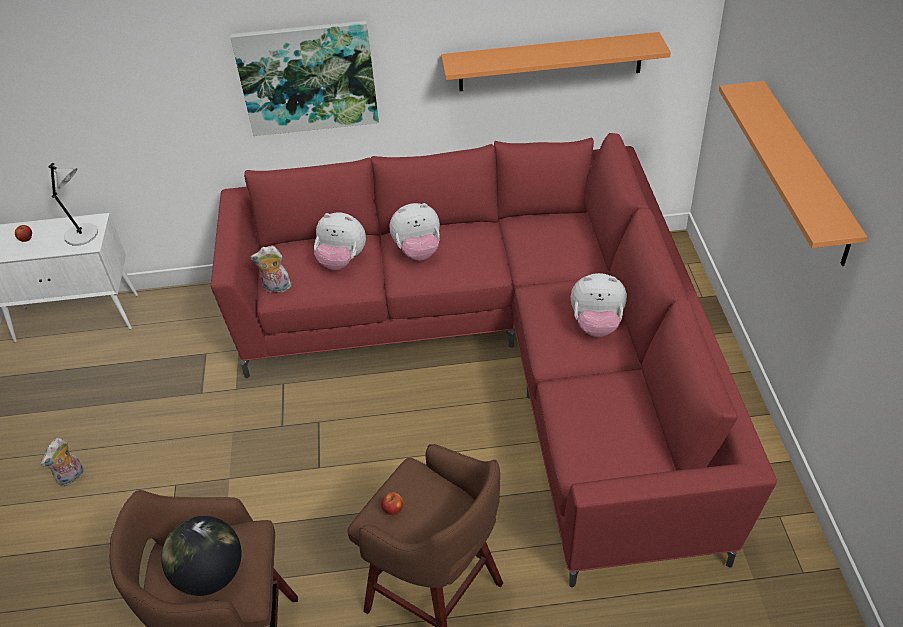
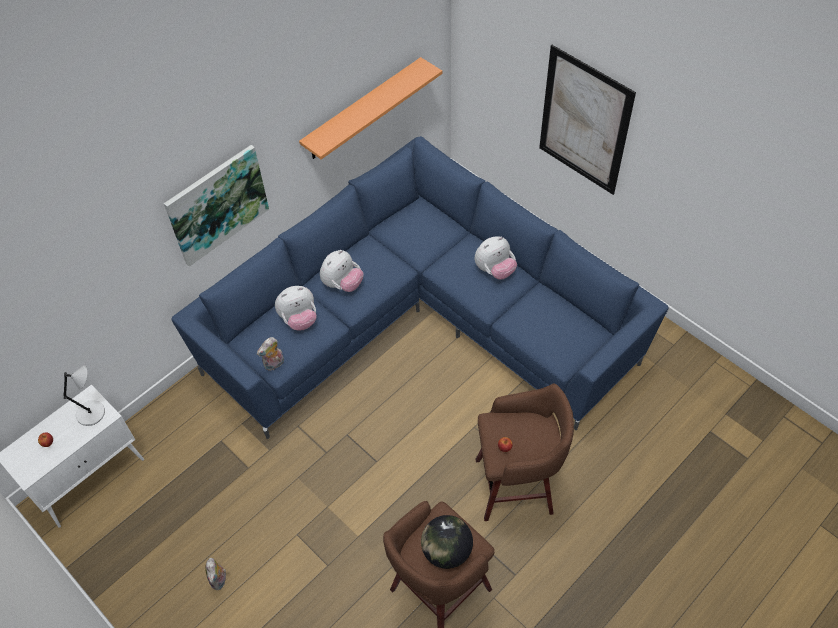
camera: 40 degrees left, 10 degrees up
red sofa [211,133,777,587] -> blue sofa [171,136,669,439]
orange shelf [719,81,867,266] -> picture [539,45,636,195]

